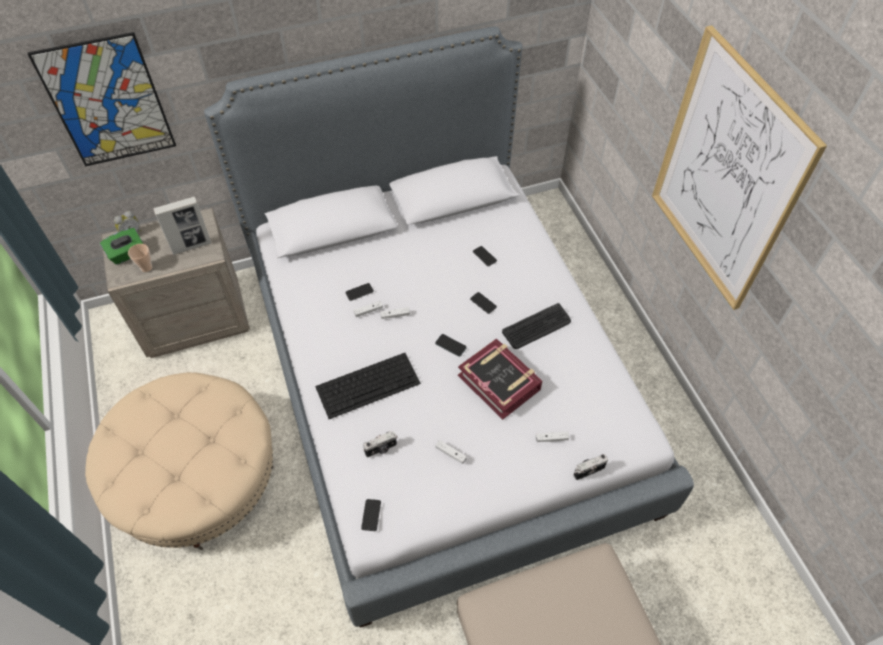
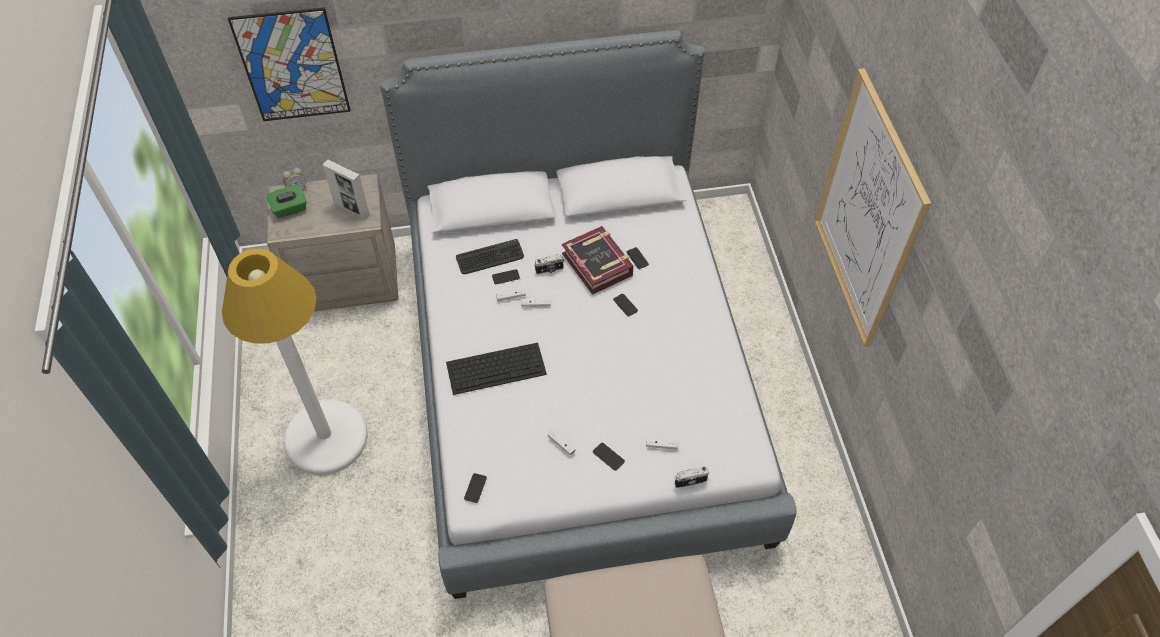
camera: 10 degrees right, 0 degrees up
beige ottoman [85,372,273,550] -> white floor lamp [222,249,368,475]
cup [128,244,152,272] -> none
picture frame [153,196,211,255] -> picture frame turned 45 degrees clockwise [323,159,370,219]
camera [363,431,397,457] -> camera moved to [534,254,564,274]
phone [435,334,467,357] -> phone moved to [593,443,625,471]
book [458,338,542,420] -> book moved to [562,226,634,295]
keyboard [502,303,571,349] -> keyboard moved to [456,239,524,274]

